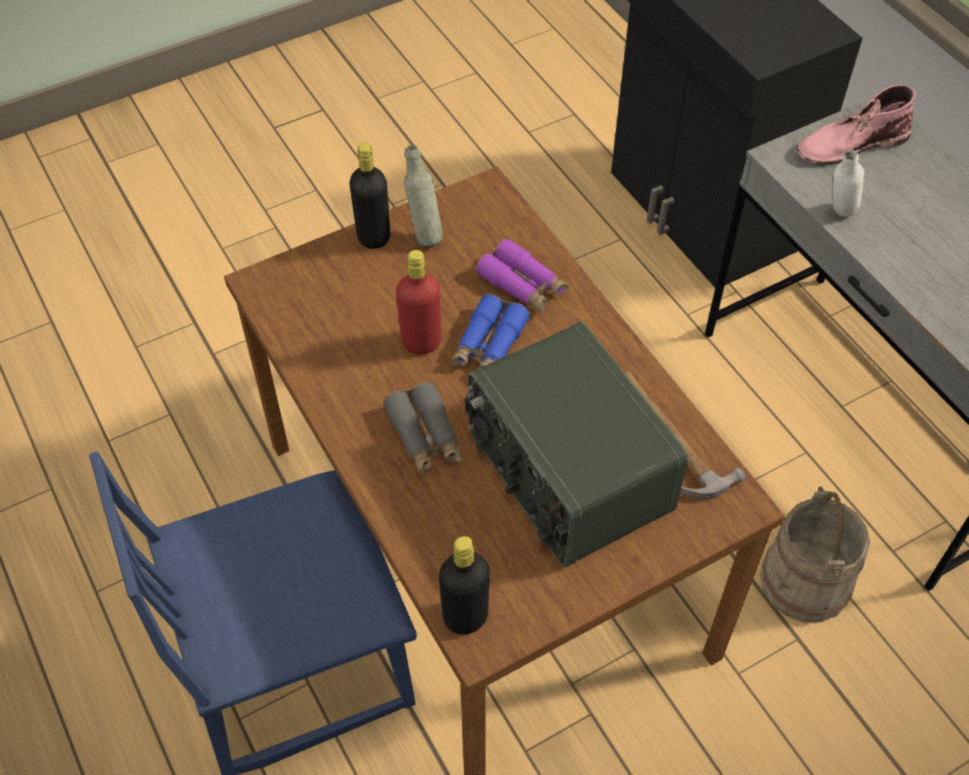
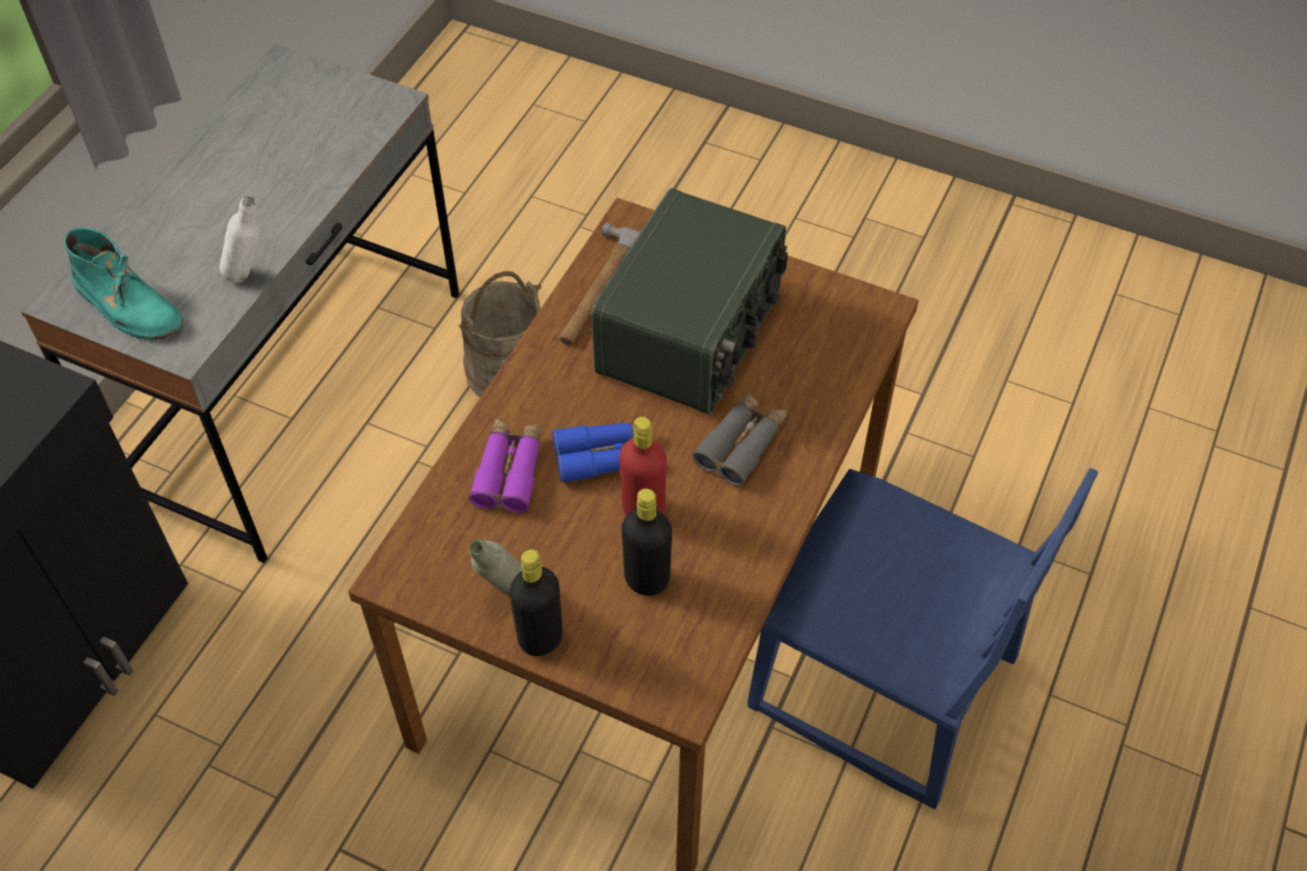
camera: 125 degrees left, 0 degrees up
black bottle [439,536,490,634] -> black bottle moved to [621,489,672,595]
pink boot [796,84,916,165] -> turquoise boot [64,227,184,340]

